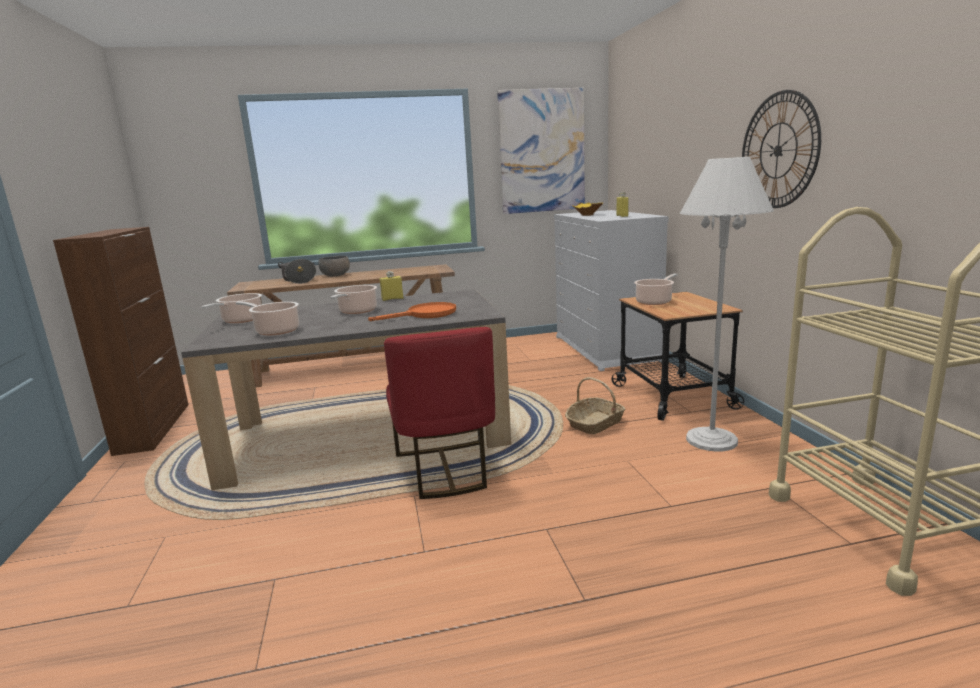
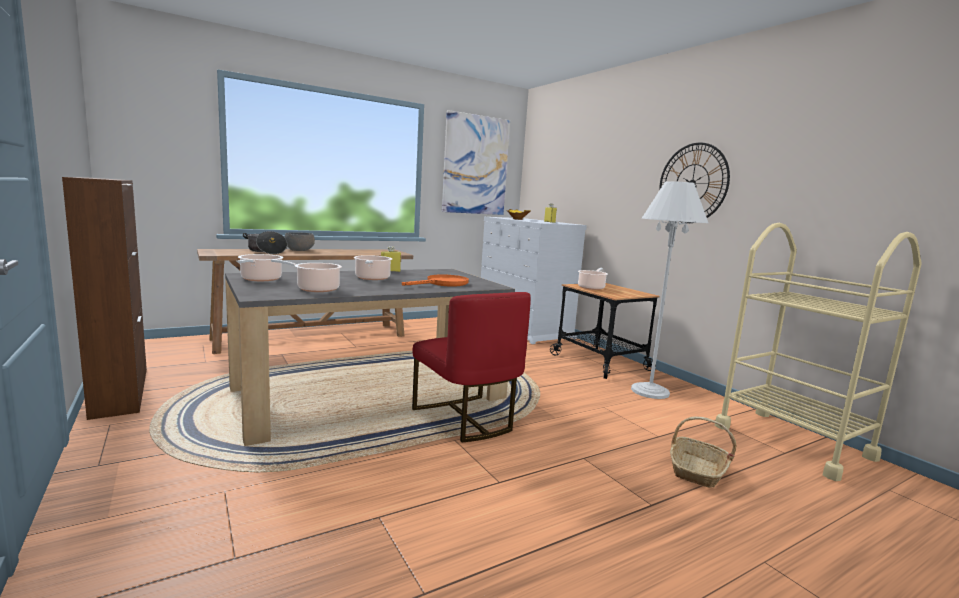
camera: 20 degrees left, 5 degrees down
basket [565,377,625,435] -> basket moved to [670,416,736,488]

